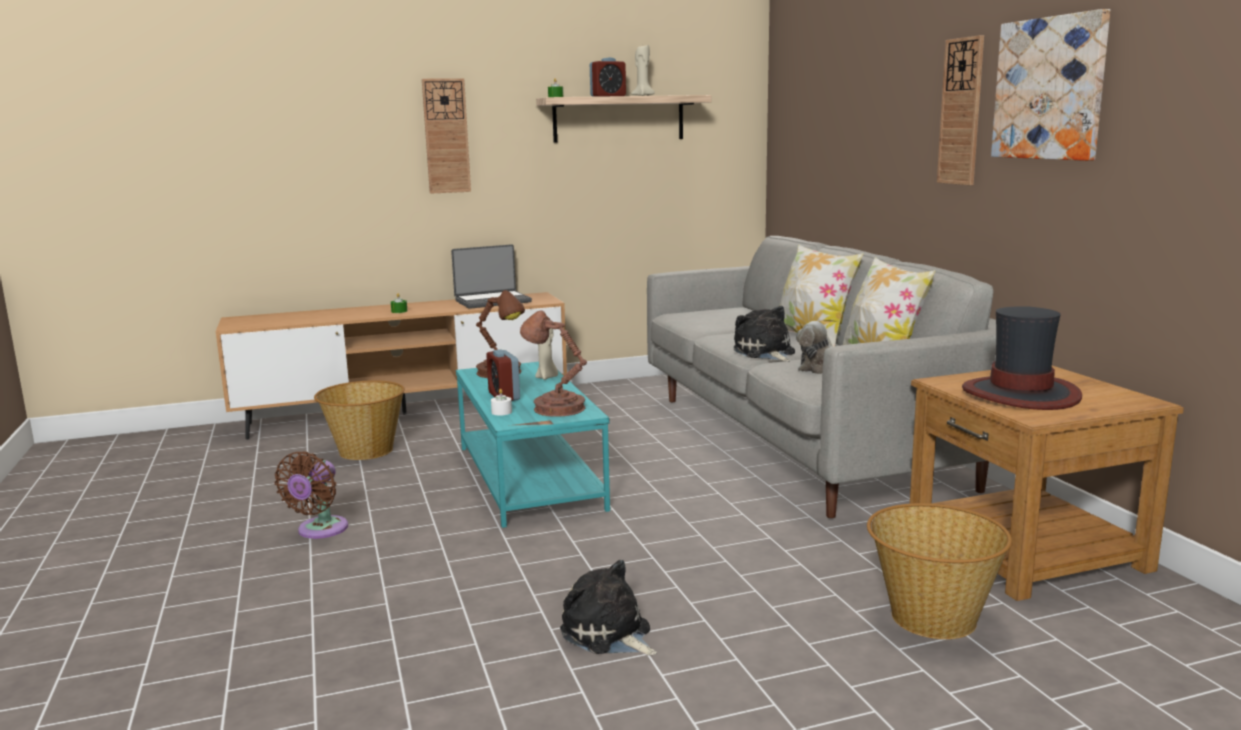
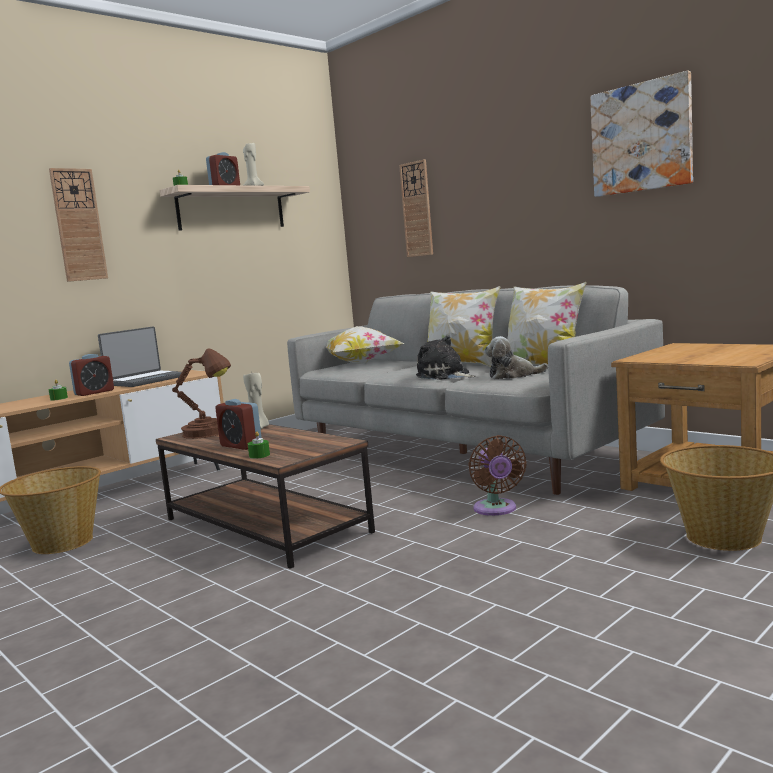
camera: 25 degrees left, 5 degrees down
brown fan [274,451,348,539] -> brown fan moved to [468,435,526,516]
turquoise coffee table [456,362,610,528] -> brown coffee table [156,424,375,569]
white candle [491,389,512,416] -> green candle [248,431,270,459]
brown table lamp [520,310,587,417] -> none
plush toy [560,560,657,655] -> none
wall clock [937,35,984,185] -> wall clock moved to [399,159,433,257]
hat [962,306,1082,410] -> none
none -> alarm clock [69,354,114,396]
none -> pillow [326,326,405,363]

